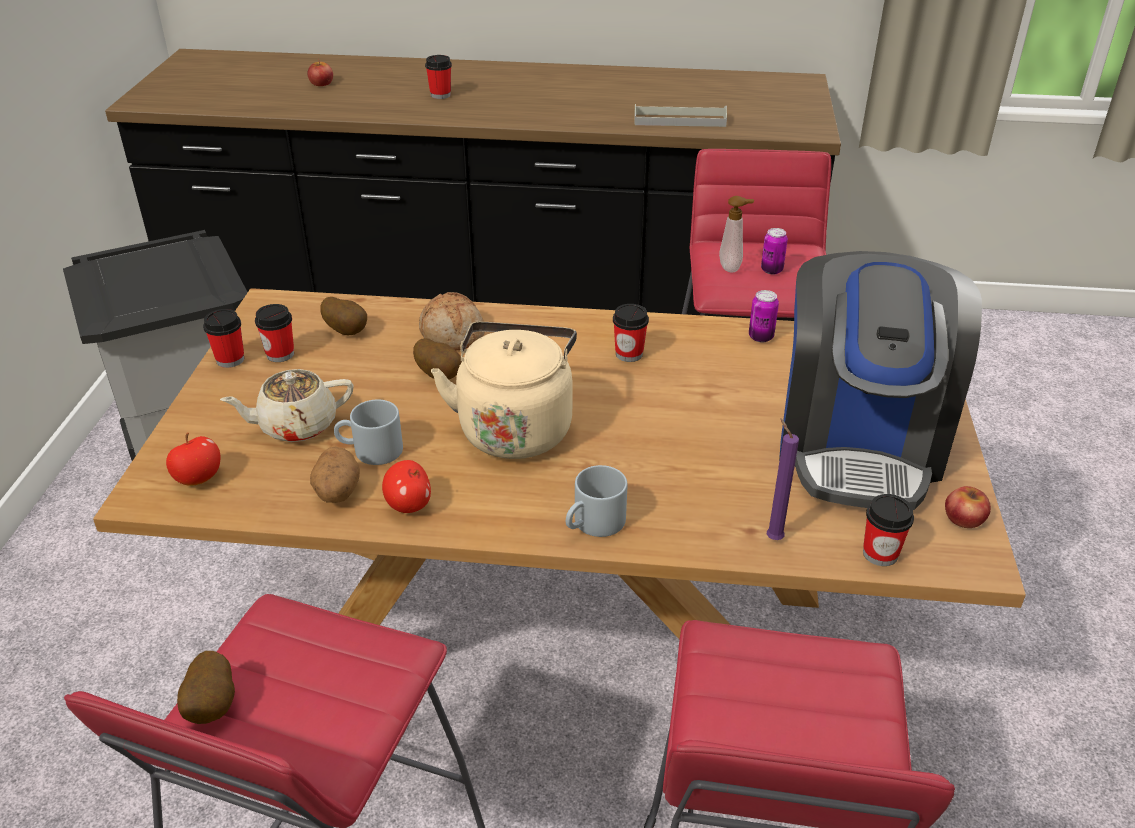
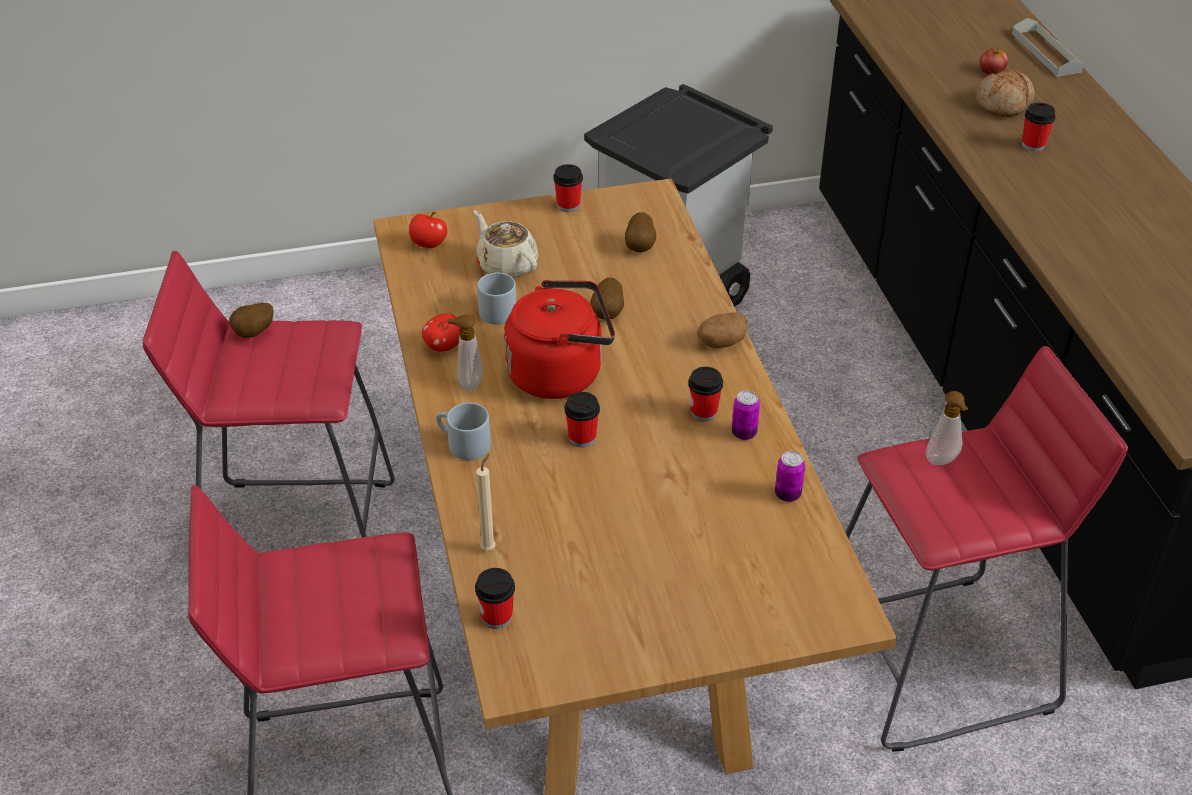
camera: 70 degrees right, 5 degrees up
cup [255,304,294,362] -> cup moved to [564,392,600,448]
potato [310,447,360,503] -> potato moved to [697,312,748,348]
bread [419,292,485,351] -> bread moved to [976,70,1035,117]
beige kettle [431,322,577,459] -> red kettle [504,280,615,399]
grey tray [634,104,727,127] -> grey tray moved to [1012,18,1084,77]
can [761,228,788,275] -> can moved to [732,390,760,440]
purple candle [767,418,799,540] -> beige candle [476,454,495,551]
coffee machine [779,251,982,510] -> none
apple [945,486,991,528] -> none
none -> soap dispenser [447,315,482,391]

